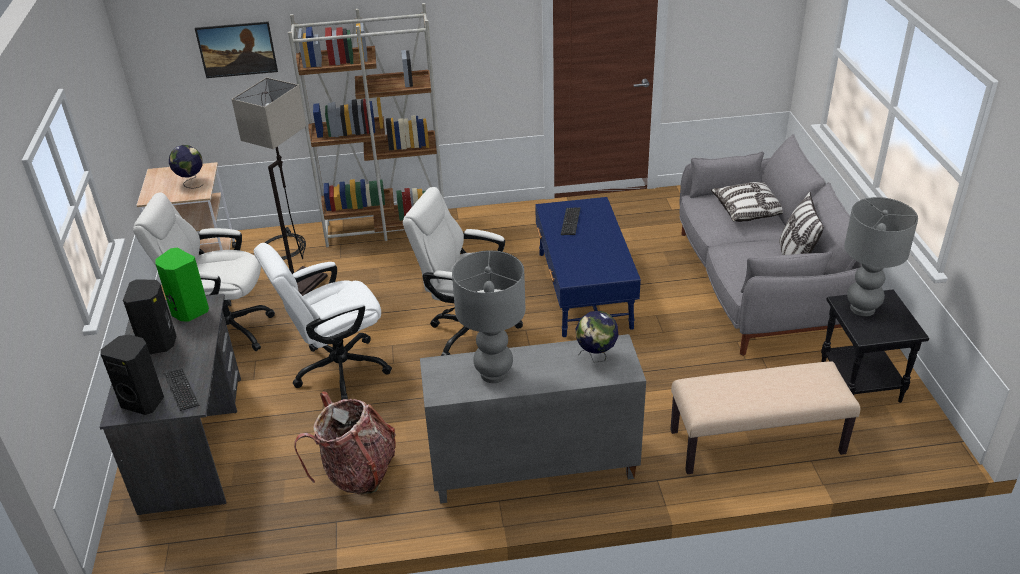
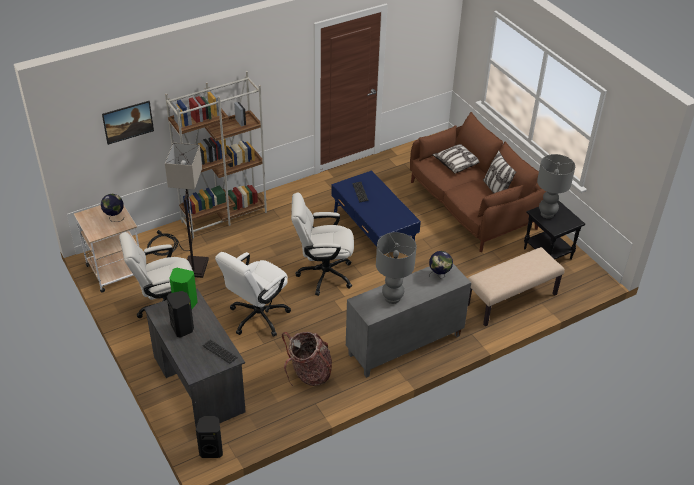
camera: 25 degrees left, 5 degrees up
black speaker [100,335,164,415] -> black speaker moved to [196,416,223,458]
grey sofa [680,134,862,356] -> brown sofa [410,112,546,252]

